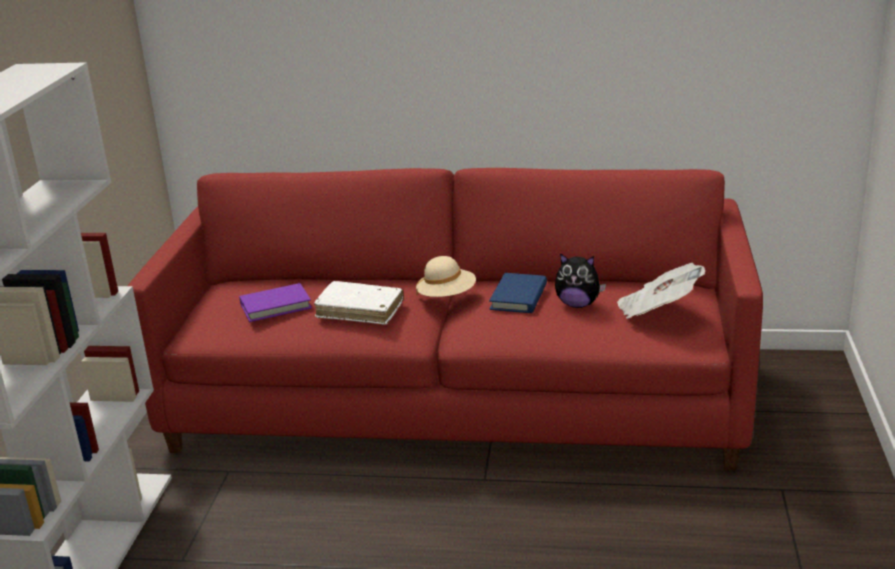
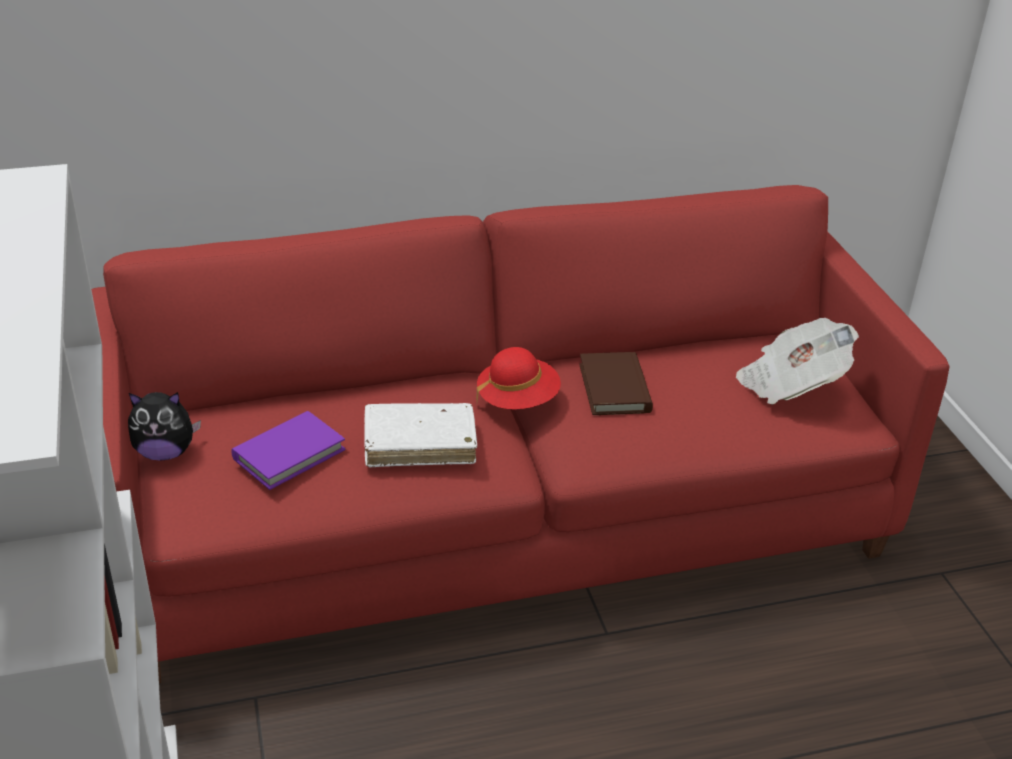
camera: 25 degrees left, 10 degrees up
beige hat [416,256,476,297] -> red hat [477,347,561,409]
blue book [489,273,547,313] -> brown book [579,352,653,415]
plush toy [555,253,606,308] -> plush toy moved to [128,392,201,461]

